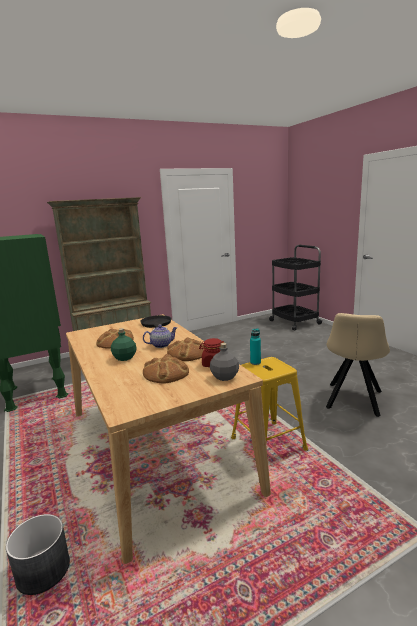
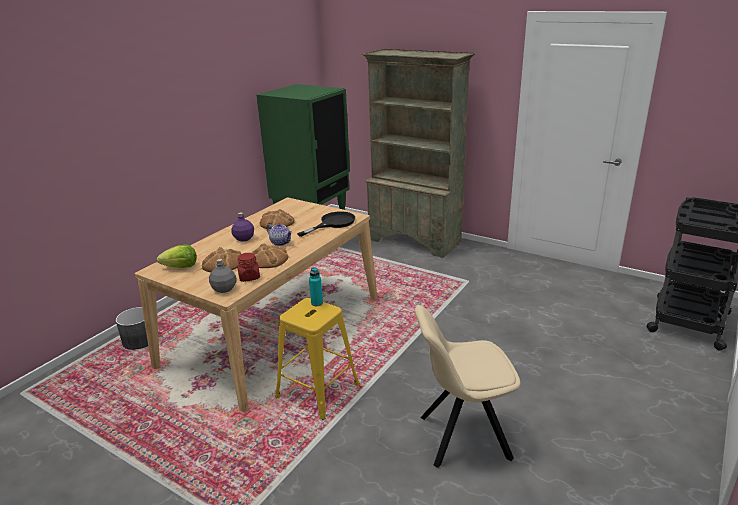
camera: 60 degrees right, 10 degrees up
green bottle [111,328,137,361] -> purple bottle [232,212,254,241]
none -> lettuce [157,245,197,268]

